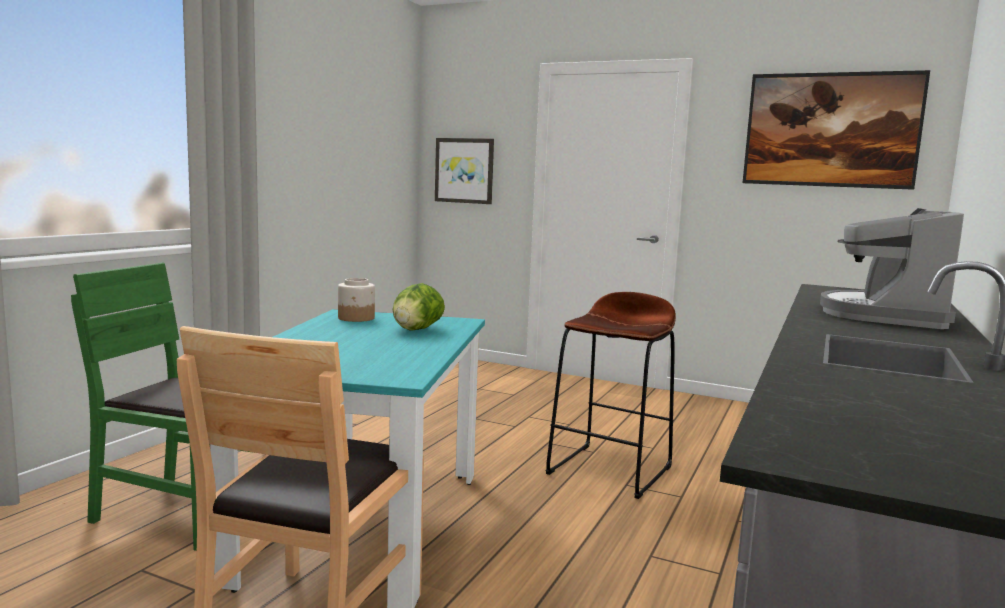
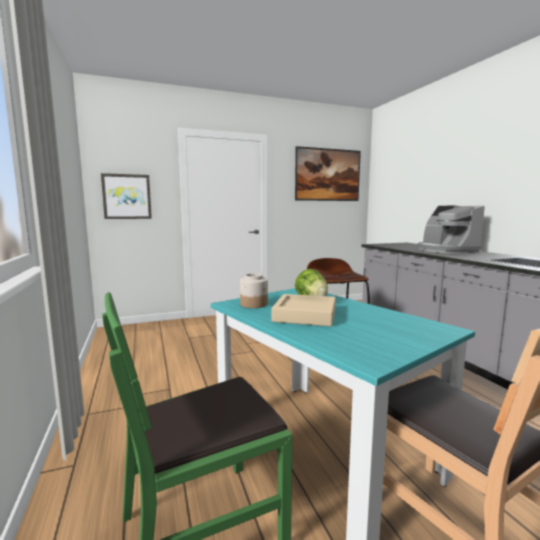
camera: 45 degrees left, 0 degrees up
none -> beige tray [271,294,336,326]

